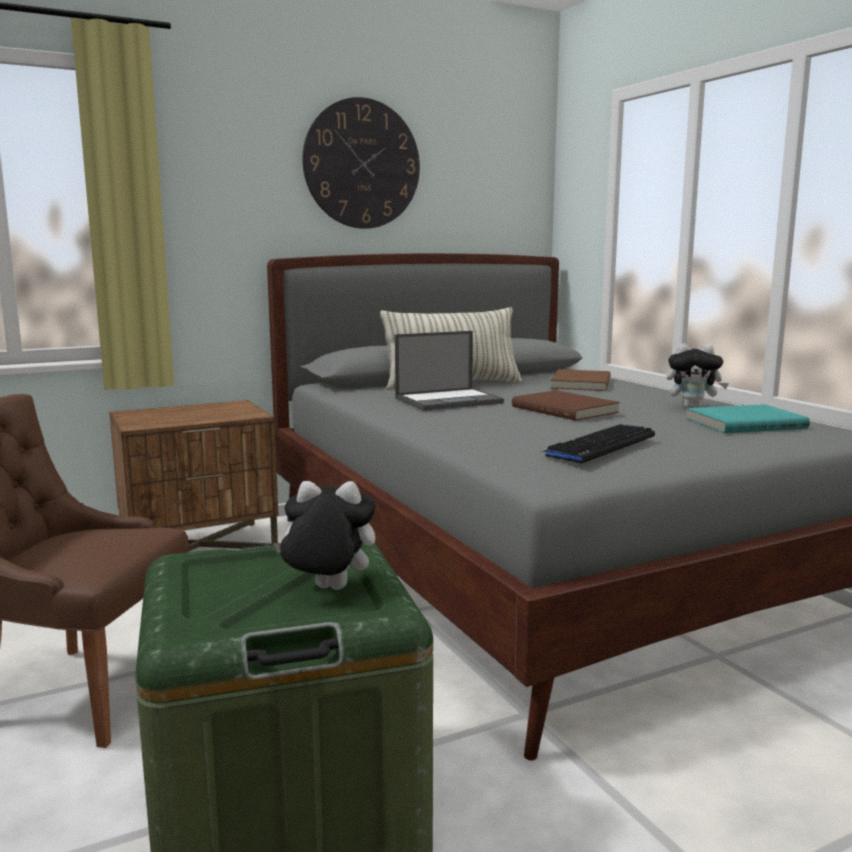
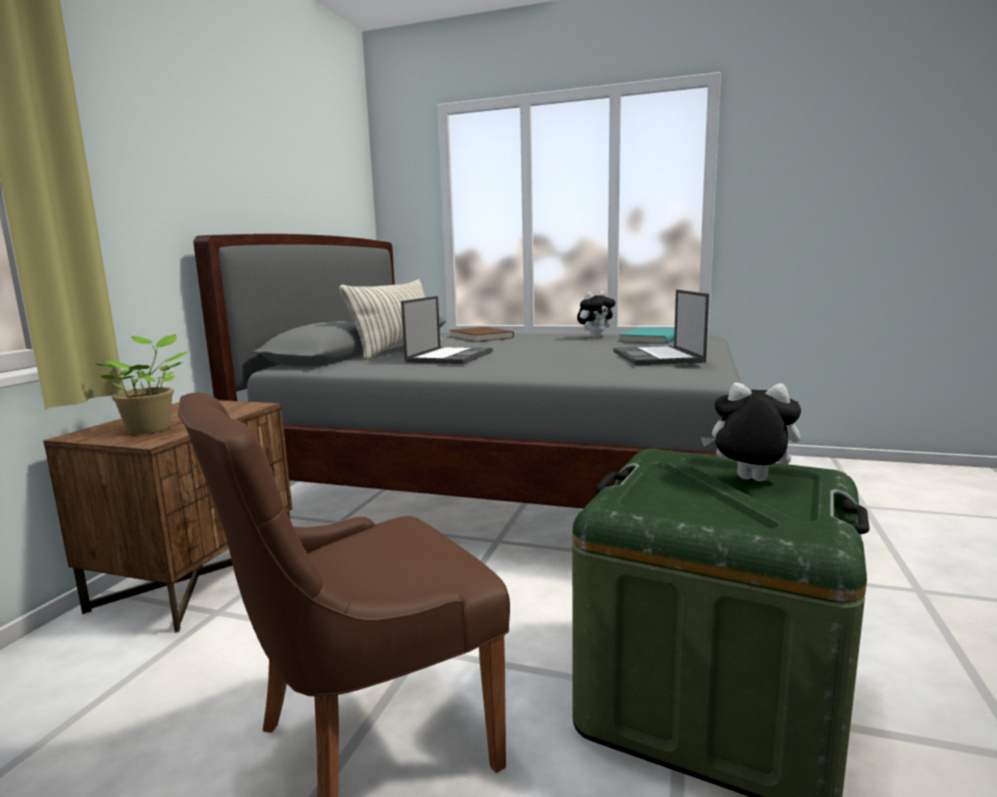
camera: 45 degrees left, 0 degrees up
plush toy [273,481,376,590] -> plush toy turned 60 degrees clockwise [701,383,801,481]
wall clock [302,97,420,229] -> none
brown book [512,390,620,421] -> none
keyboard [542,424,655,464] -> laptop [613,290,709,365]
none -> potted plant [97,334,187,434]

